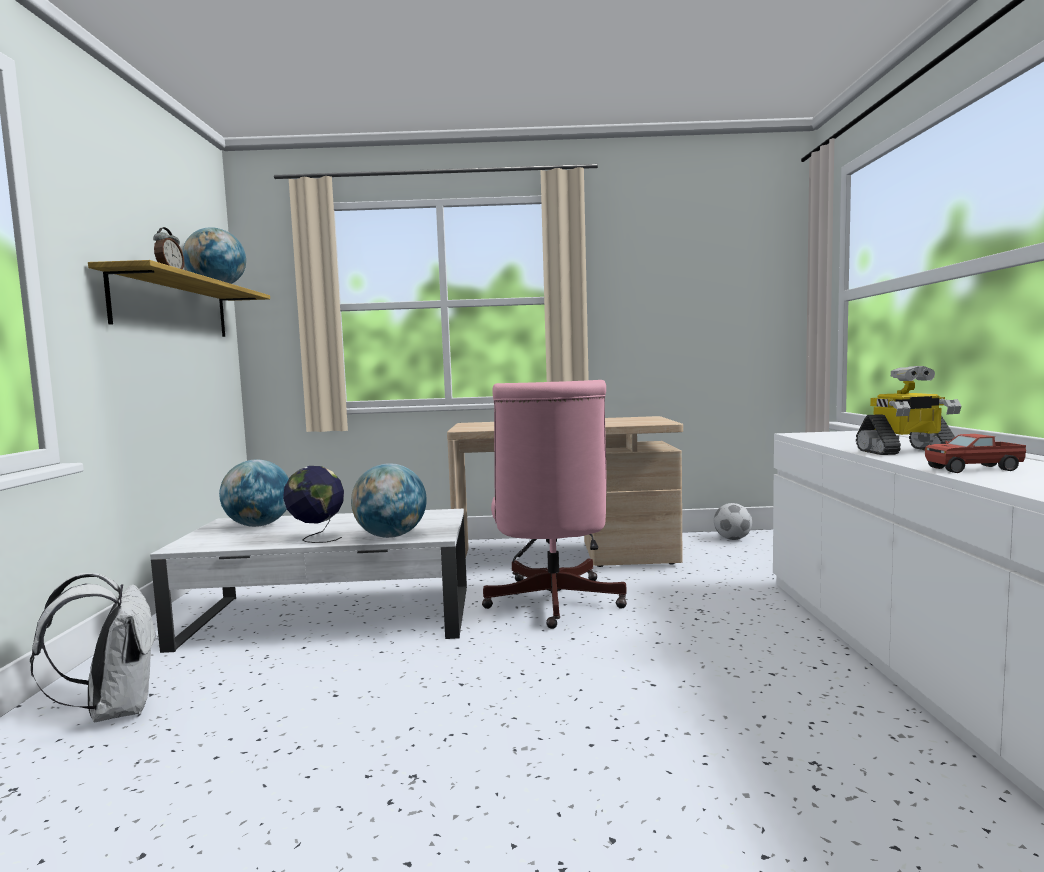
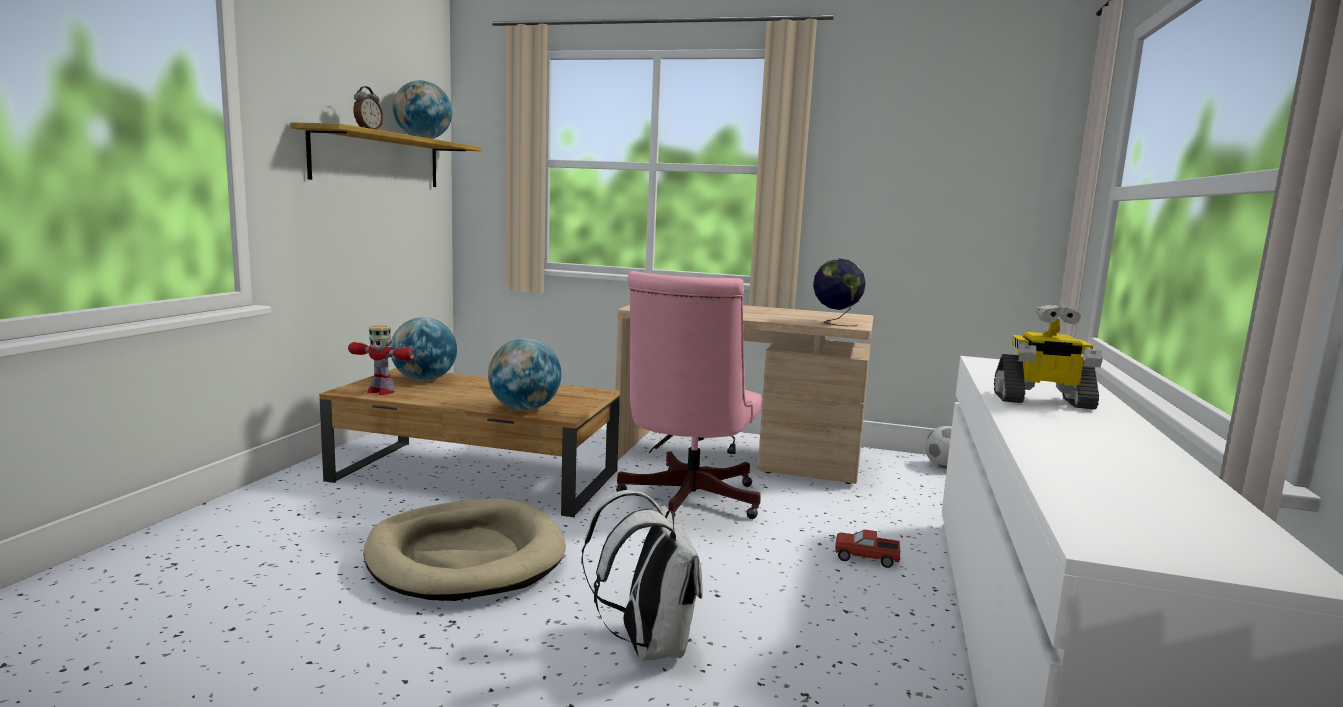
camera: 15 degrees right, 5 degrees up
white backpack [30,573,158,723] -> white backpack moved to [581,490,703,661]
white coffee table [150,509,467,653] -> brown coffee table [319,368,620,517]
globe [283,466,344,543] -> globe moved to [813,258,866,326]
toy truck [925,434,1026,473] -> toy truck moved to [835,530,900,568]
none -> toy robot [348,325,415,395]
none -> beige dog bed [364,498,566,601]

